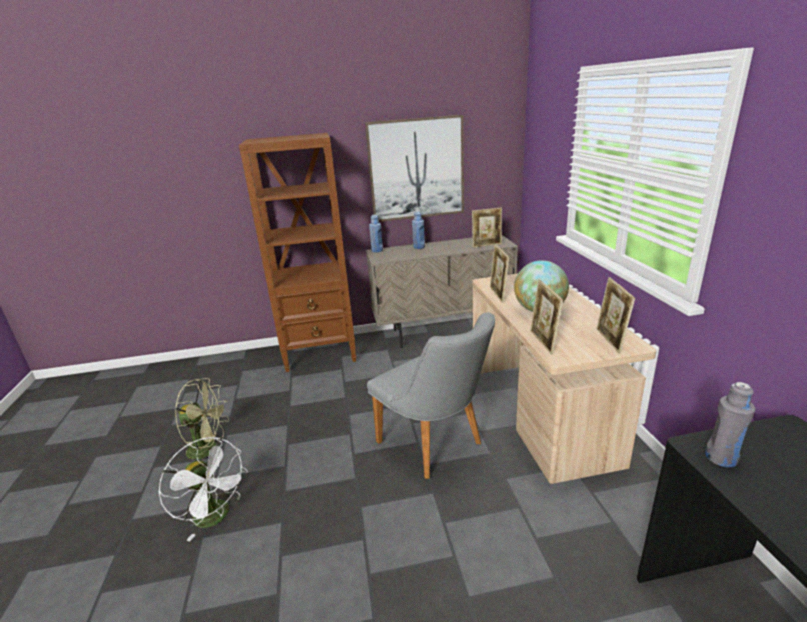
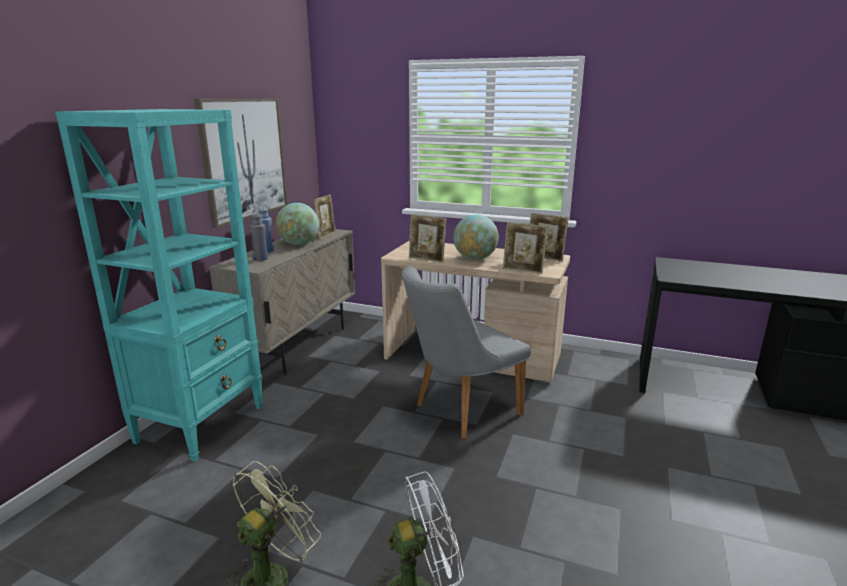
camera: 60 degrees left, 5 degrees down
brown bookcase [239,133,356,372] -> turquoise bookcase [55,109,263,461]
grey chair [367,313,495,479] -> grey chair turned 150 degrees clockwise [402,267,531,439]
blue bottle [369,215,383,252] -> none
grey bottle [705,382,755,467] -> grey bottle moved to [249,213,268,261]
none -> globe [276,203,319,245]

